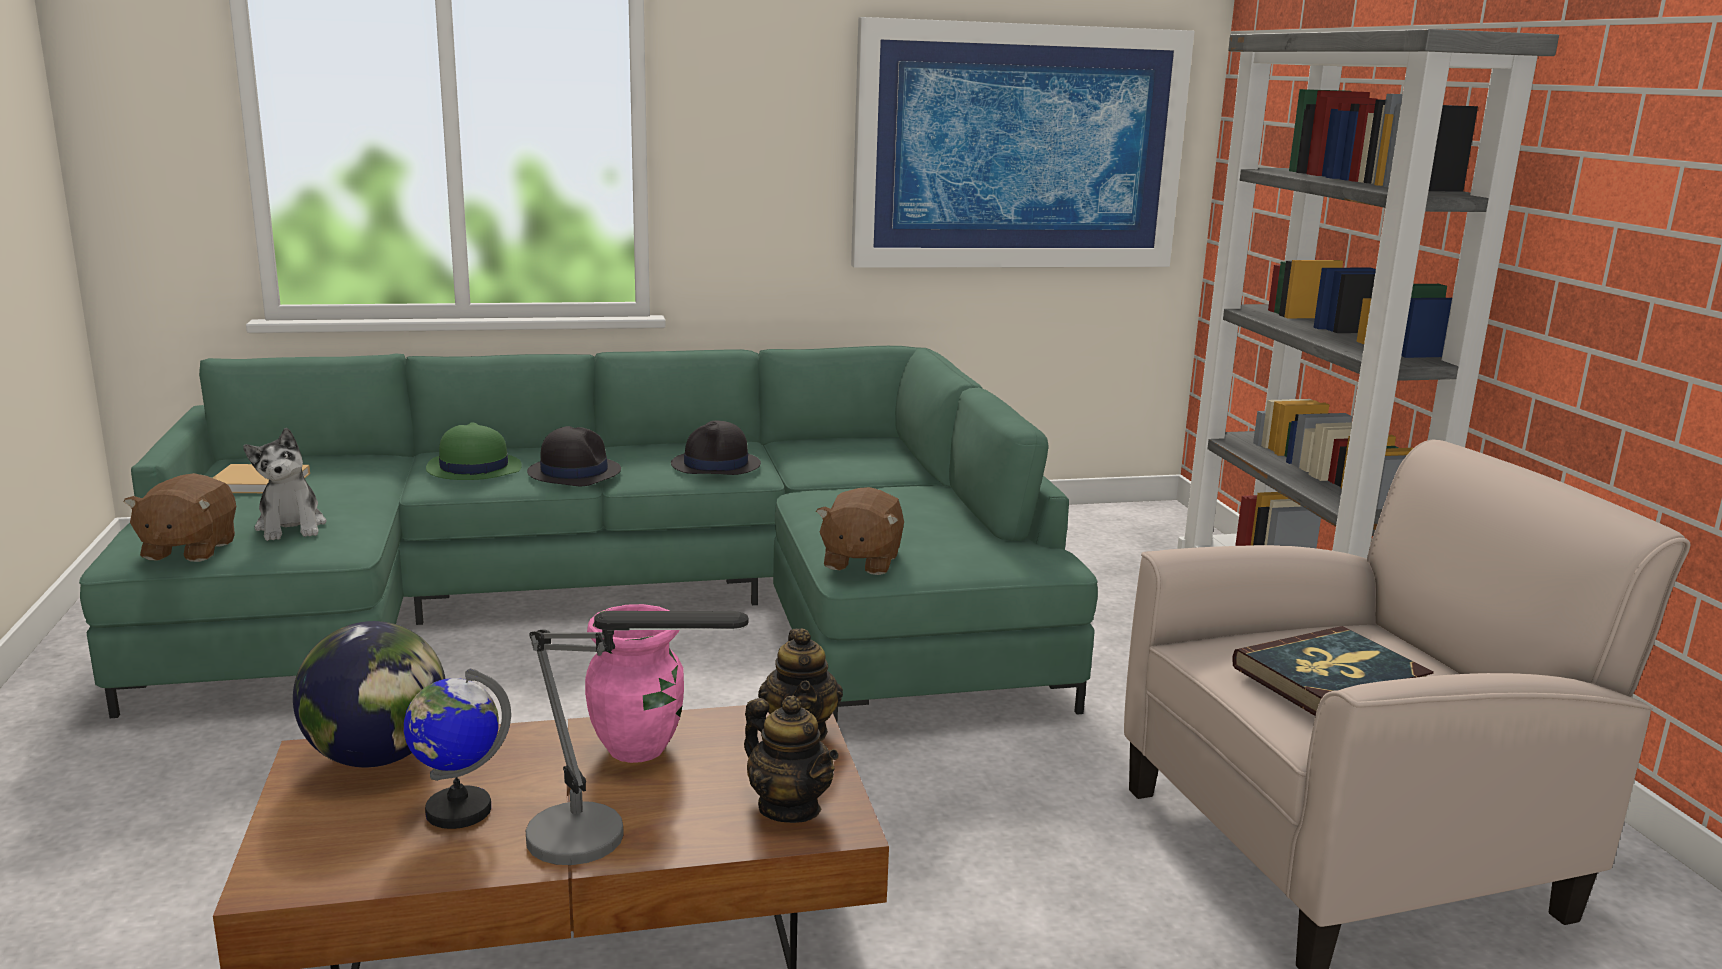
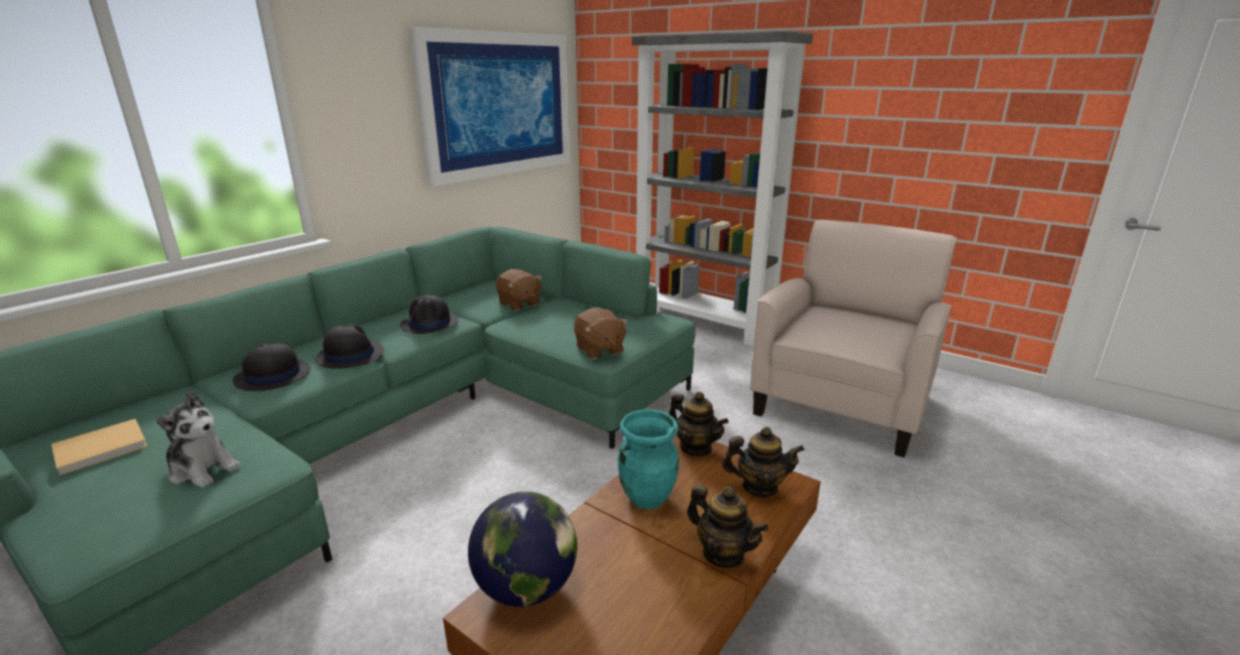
camera: 40 degrees left, 5 degrees up
brown plush toy [123,473,236,562] -> brown plush toy moved to [496,269,542,311]
globe [404,669,511,829] -> none
green hat [426,423,522,480] -> black hat [233,344,311,391]
table lamp [525,611,748,865] -> teapot [687,485,768,568]
pink vase [585,604,684,763] -> turquoise vase [617,409,679,509]
book [1232,626,1434,716] -> none

